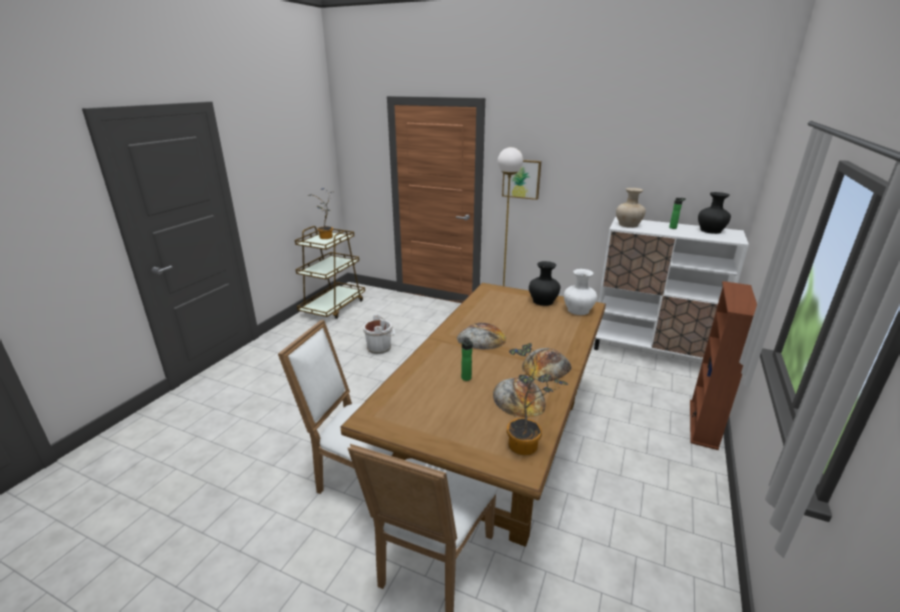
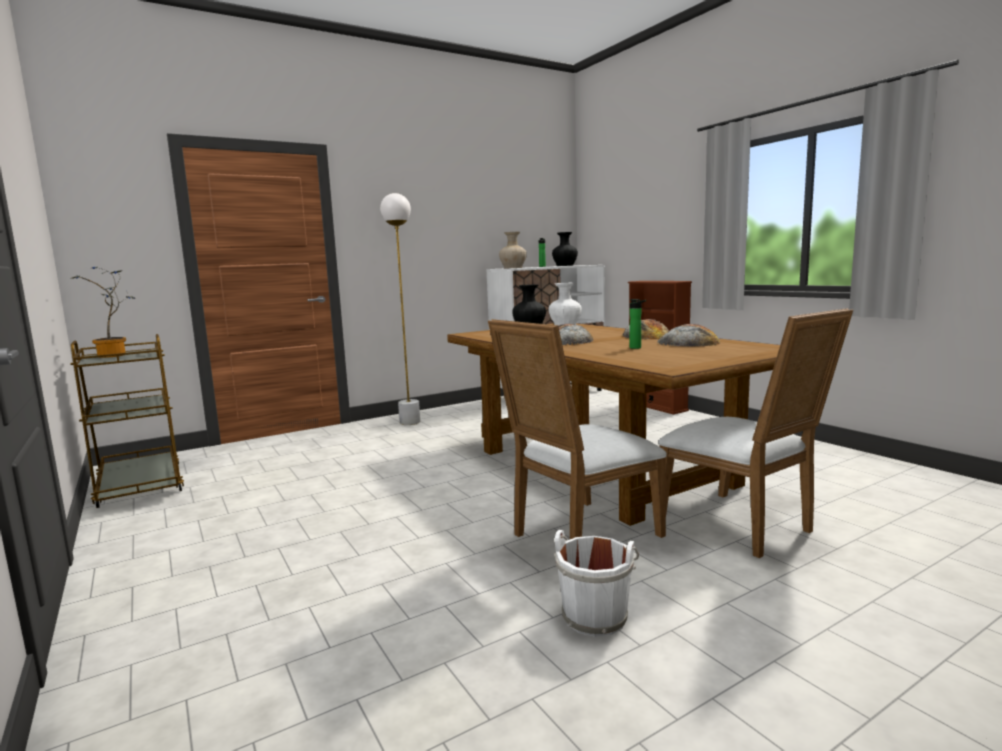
camera: 55 degrees left, 15 degrees down
white bucket [363,314,395,354] -> white bucket moved to [554,530,639,637]
picture [502,160,541,200] -> none
potted plant [507,343,569,455] -> none

